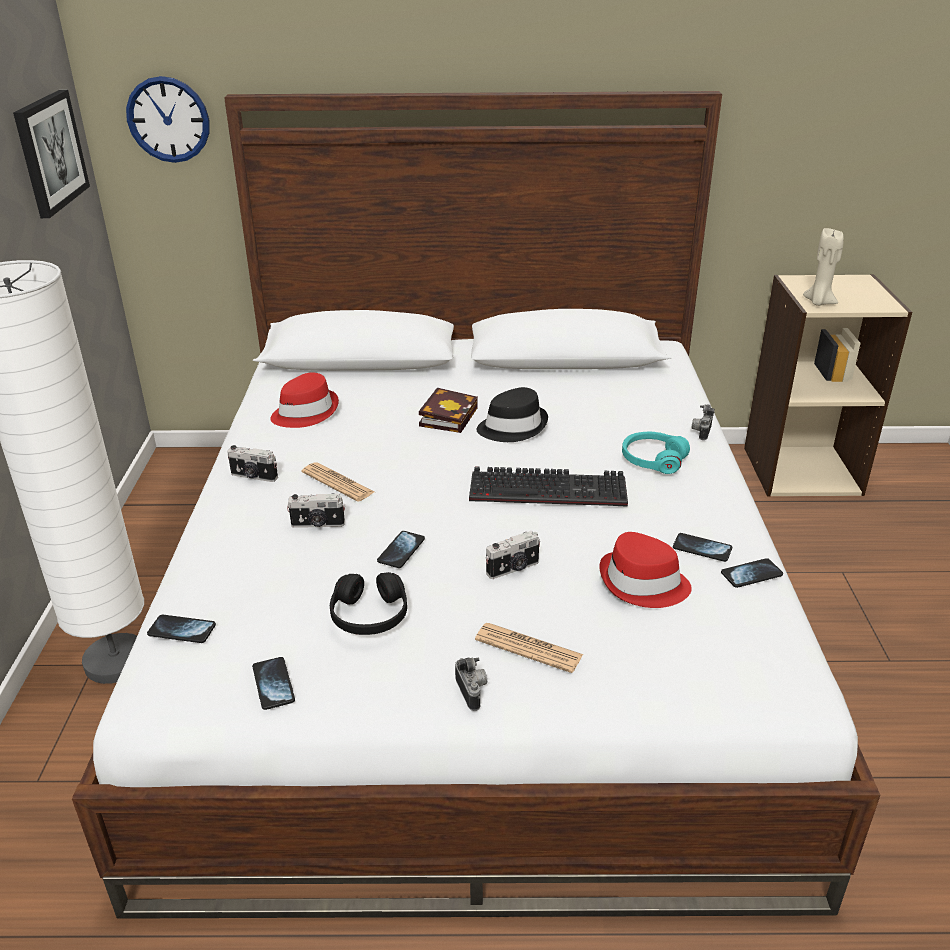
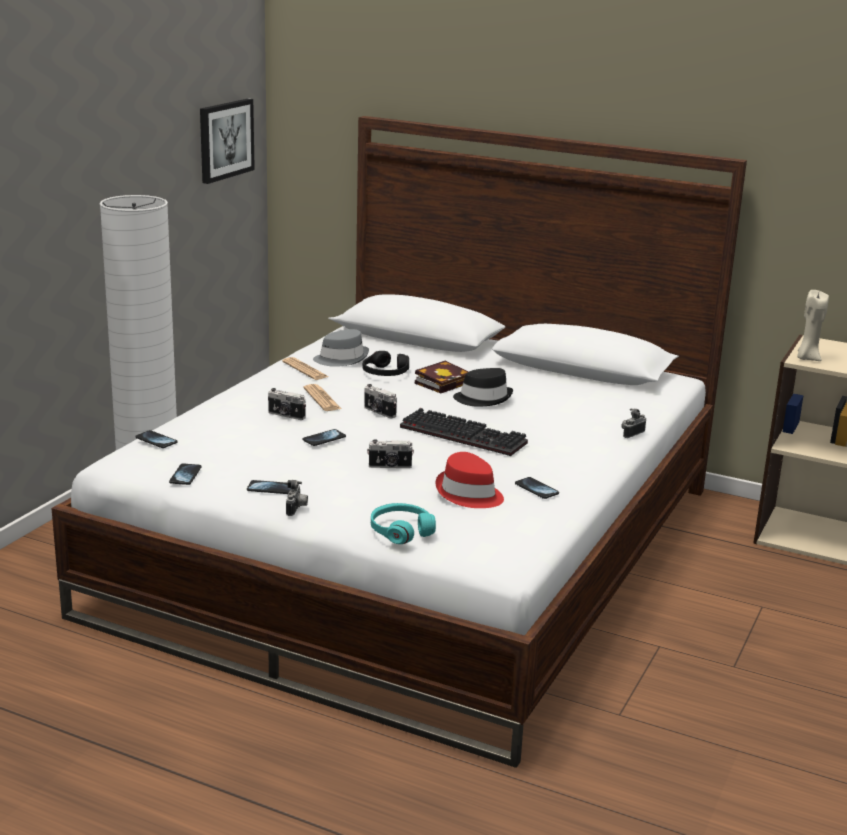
camera: 25 degrees right, 10 degrees down
wall clock [126,76,210,163] -> none
camera [227,445,278,482] -> camera moved to [364,384,397,418]
red hat [270,373,339,428] -> grey hat [313,329,369,367]
black headphones [330,572,407,635] -> black headphones moved to [363,351,409,376]
newspaper [475,623,583,673] -> newspaper moved to [282,357,328,380]
turquoise headphones [622,432,690,474] -> turquoise headphones moved to [371,503,436,544]
phone [721,558,783,588] -> phone moved to [247,480,291,494]

